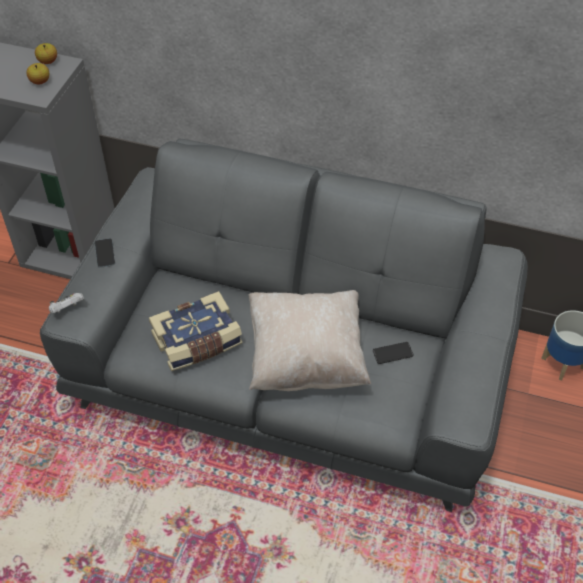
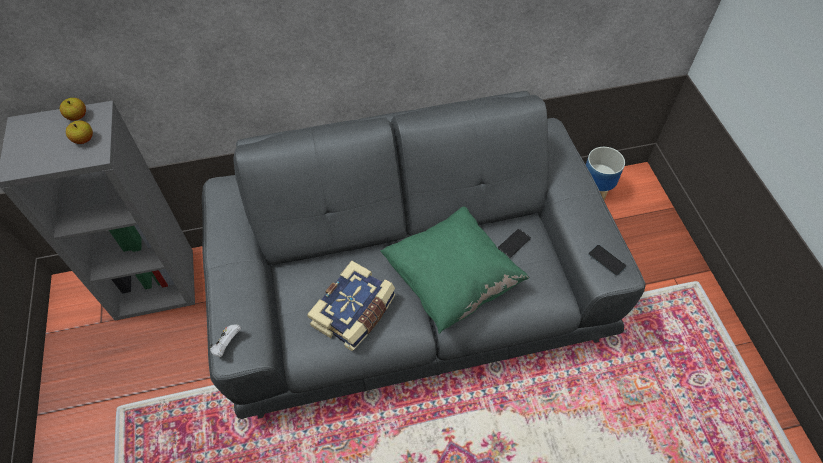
camera: 30 degrees left, 5 degrees up
phone [95,238,115,268] -> phone moved to [588,245,626,276]
beige pillow [248,290,371,391] -> green pillow [381,206,530,334]

